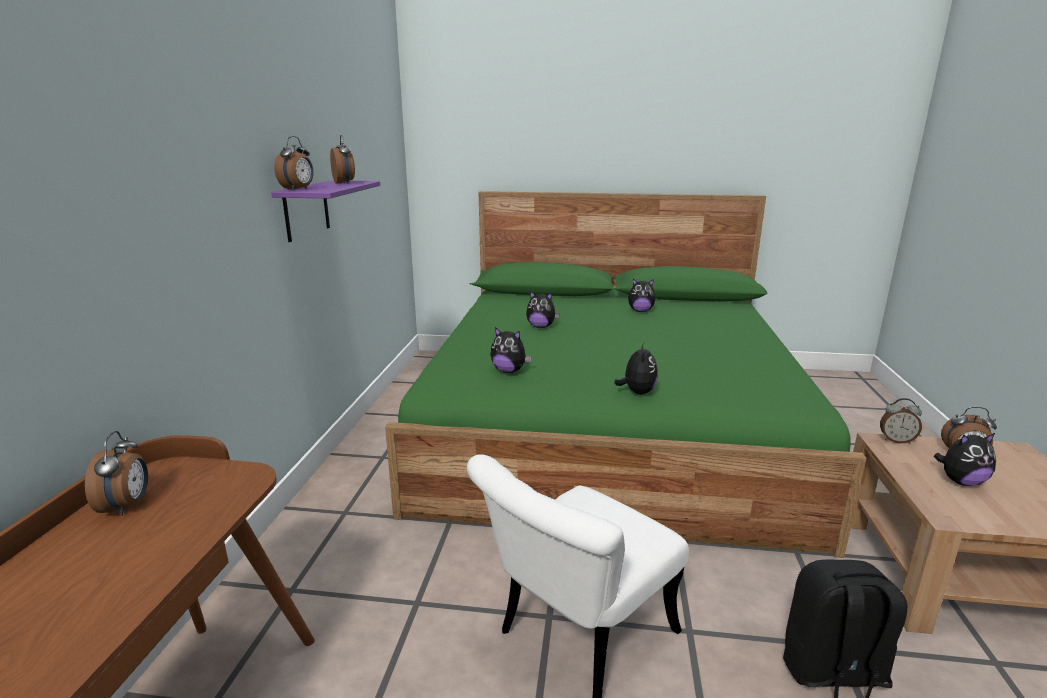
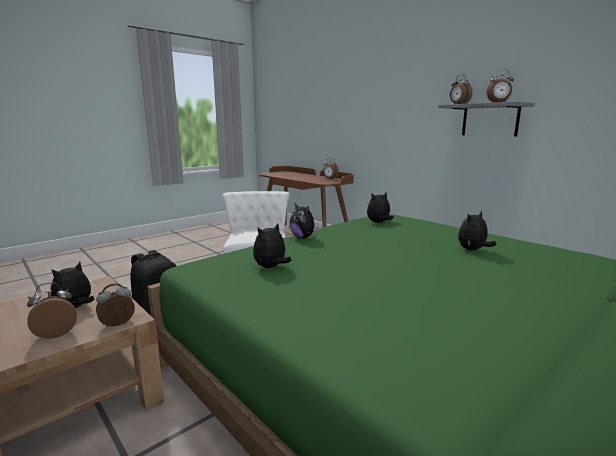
camera: 130 degrees right, 5 degrees down
purple shelf [271,180,380,242] -> grey shelf [438,101,535,136]
plush toy [628,279,657,312] -> plush toy moved to [253,223,291,268]

